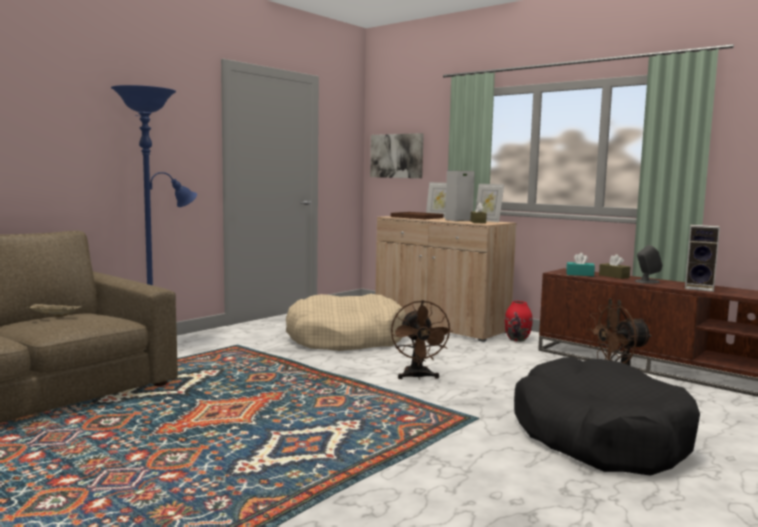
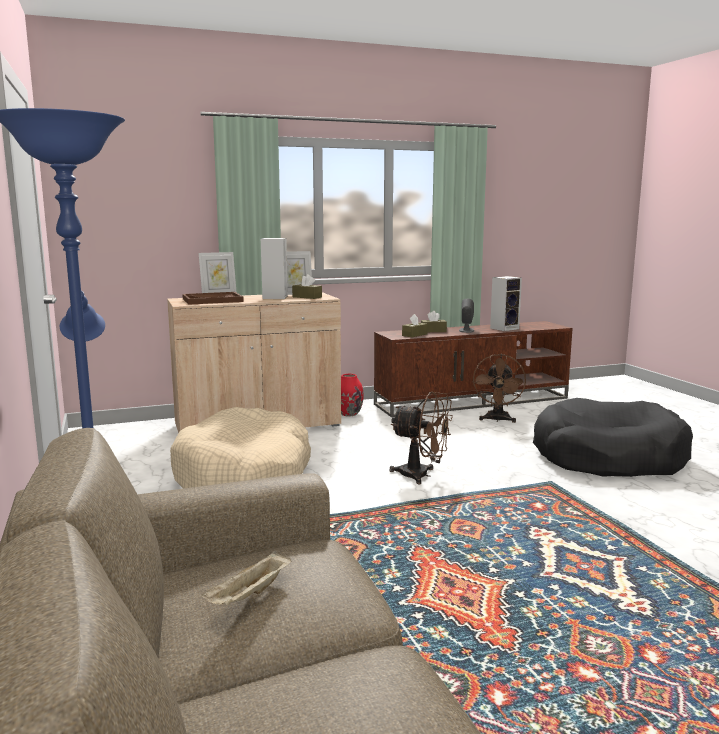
camera: 60 degrees left, 5 degrees up
picture [370,133,424,178] -> none
turquoise tissue box [566,253,595,276] -> brown tissue box [402,314,428,337]

